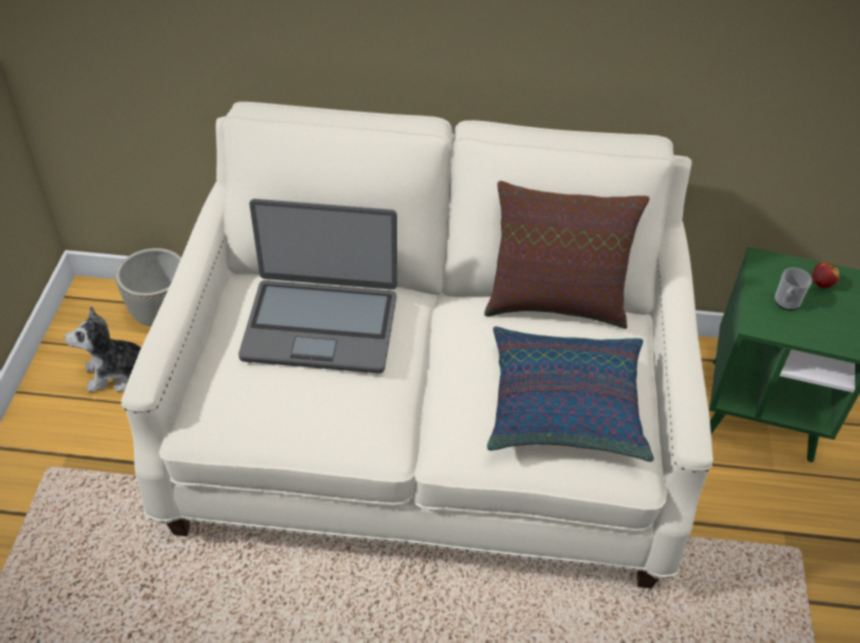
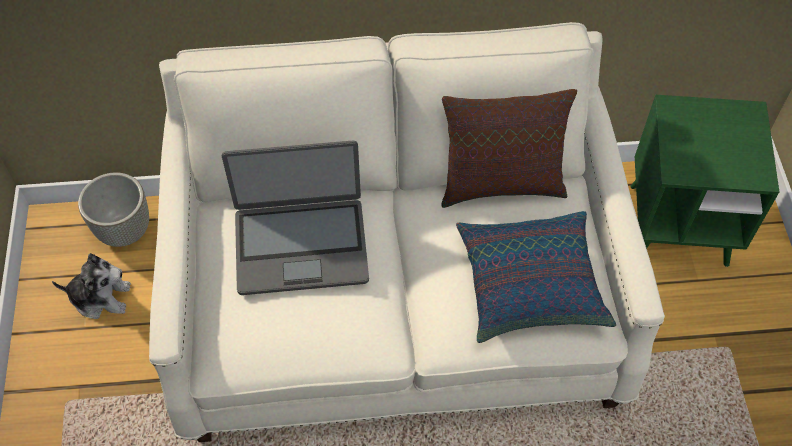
camera: 10 degrees left, 10 degrees up
plush toy [64,306,141,392] -> plush toy turned 150 degrees counterclockwise [52,253,131,319]
mug [774,268,812,310] -> none
apple [812,262,839,288] -> none

